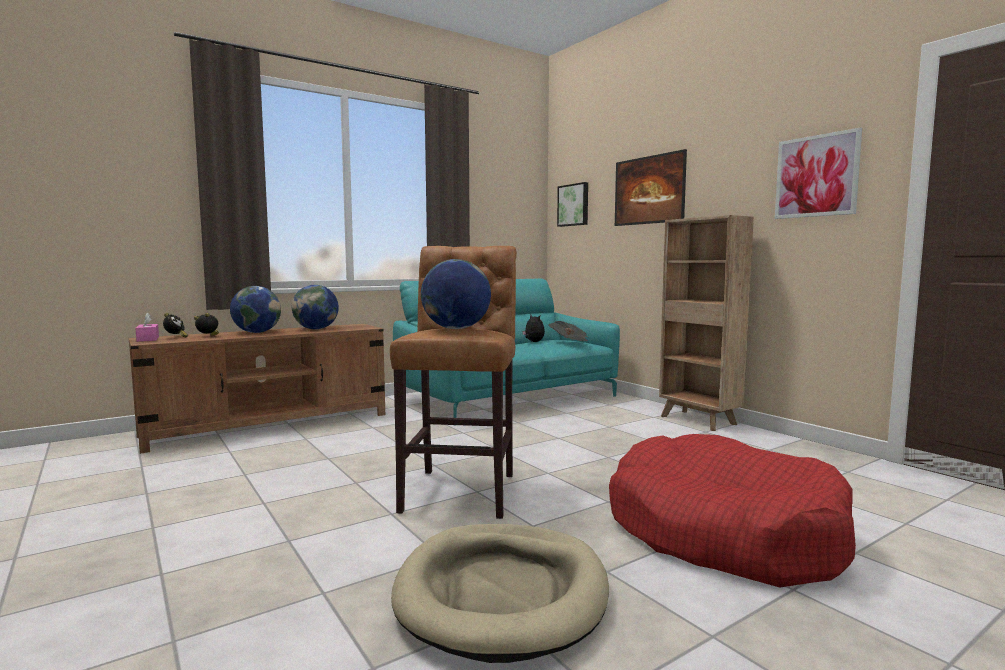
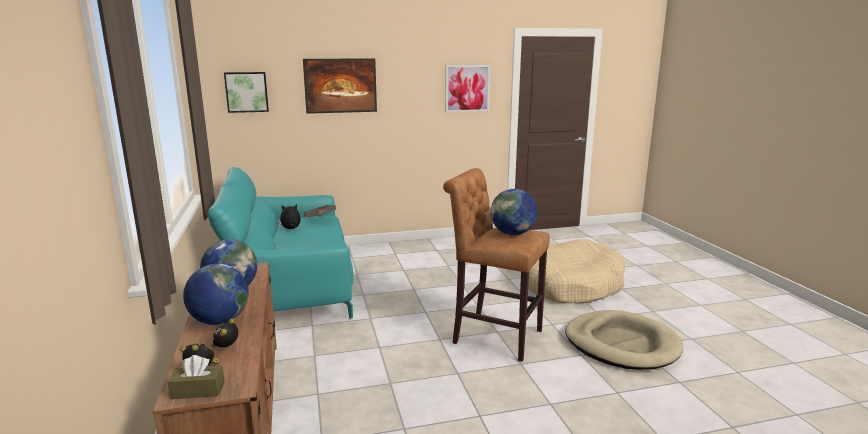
camera: 70 degrees left, 10 degrees up
pink tissue box [135,312,159,342] -> brown tissue box [168,355,225,399]
red dog bed [609,434,856,587] -> beige dog bed [528,239,625,303]
brown bookcase [659,215,754,431] -> none

